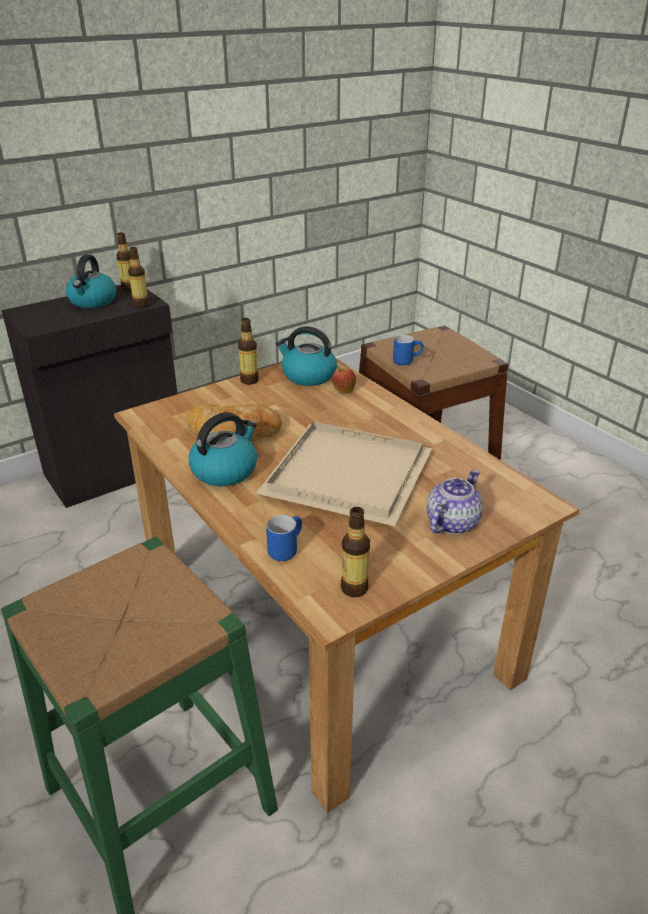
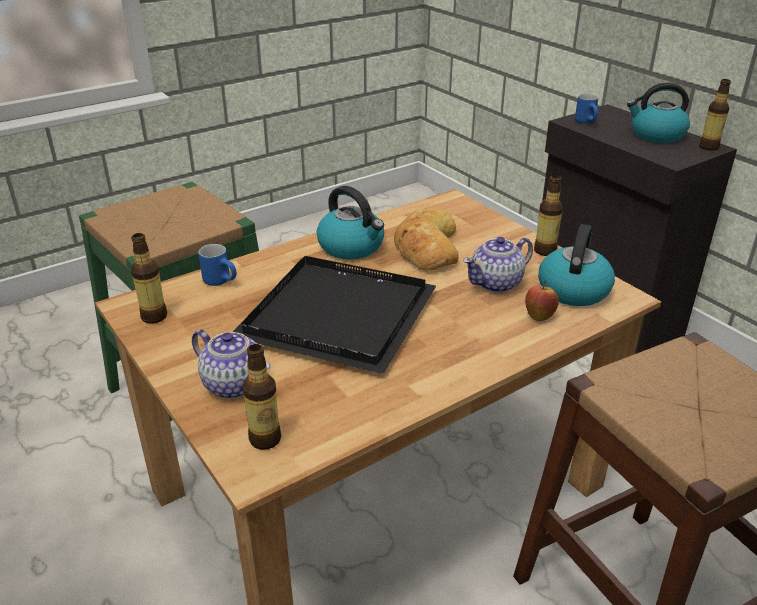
camera: 90 degrees right, 0 degrees up
bottle [128,247,149,308] -> bottle moved to [243,344,281,450]
beige tray [256,422,432,526] -> black tray [233,256,436,374]
blue mug [393,335,424,365] -> blue mug moved to [575,94,598,124]
none -> teapot [463,237,533,293]

